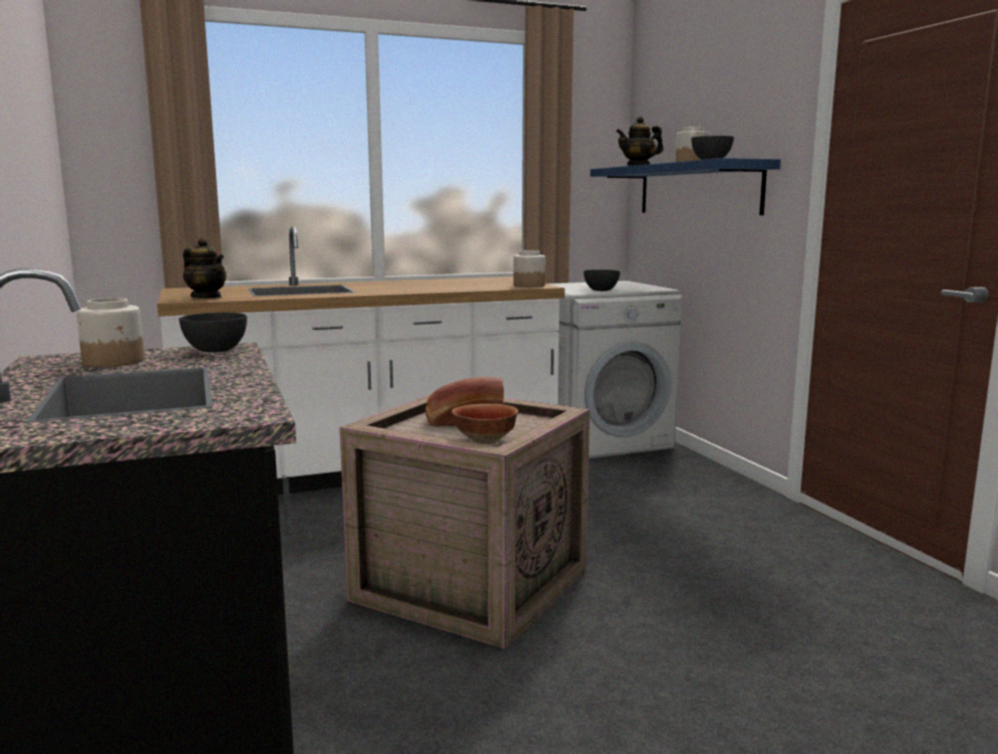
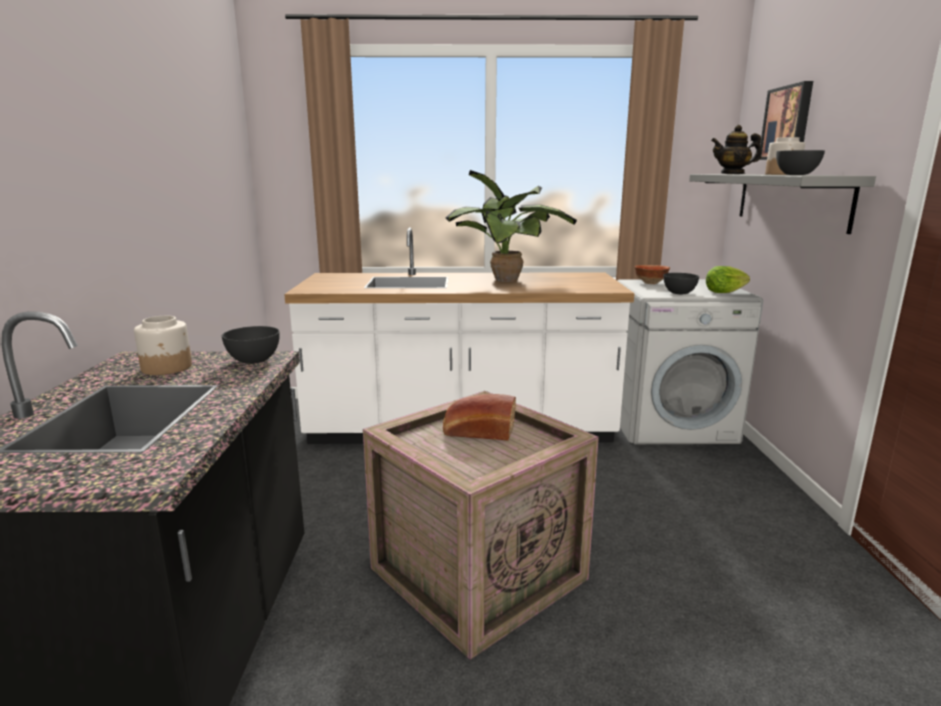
camera: 20 degrees right, 5 degrees up
teapot [183,238,227,298] -> none
bowl [452,404,518,444] -> bowl moved to [634,265,670,284]
jar [513,250,545,287] -> none
blue shelf [590,158,781,215] -> grey shelf [689,174,876,234]
none -> potted plant [446,170,577,282]
none -> lettuce [706,266,750,293]
none -> picture [760,81,813,160]

